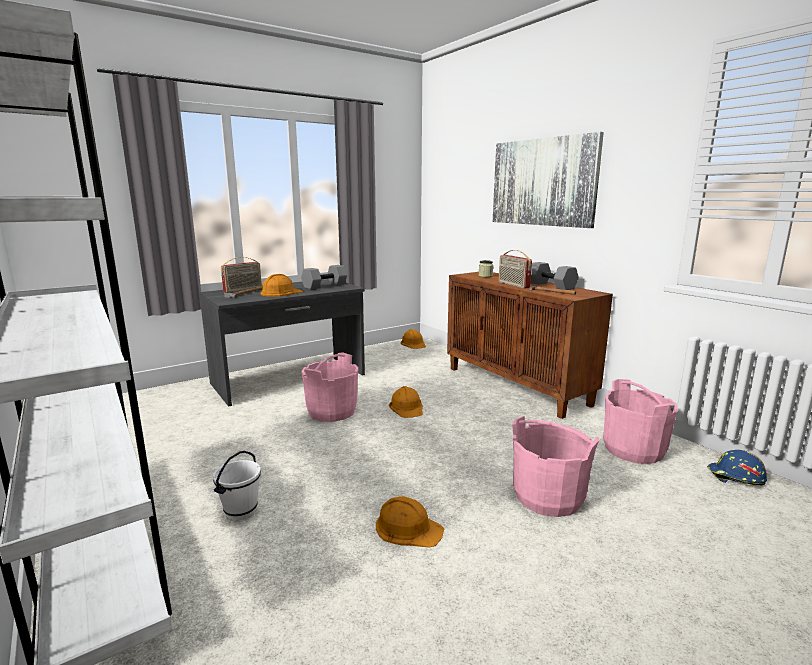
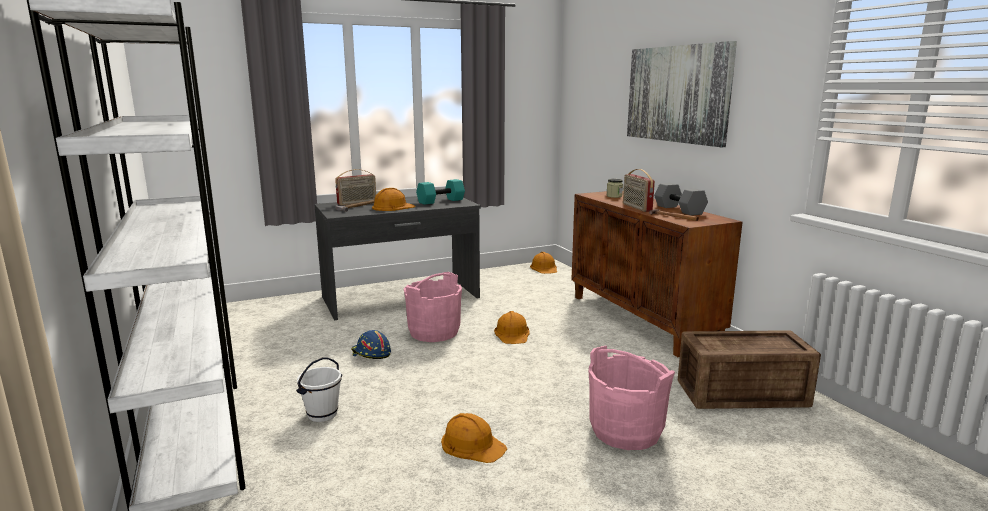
camera: 10 degrees right, 0 degrees up
grey dumbbell [301,265,347,289] -> turquoise dumbbell [416,179,465,205]
pink bucket [603,379,678,464] -> crate [677,330,821,409]
blue hard hat [707,450,767,485] -> blue hard hat moved to [351,330,391,359]

